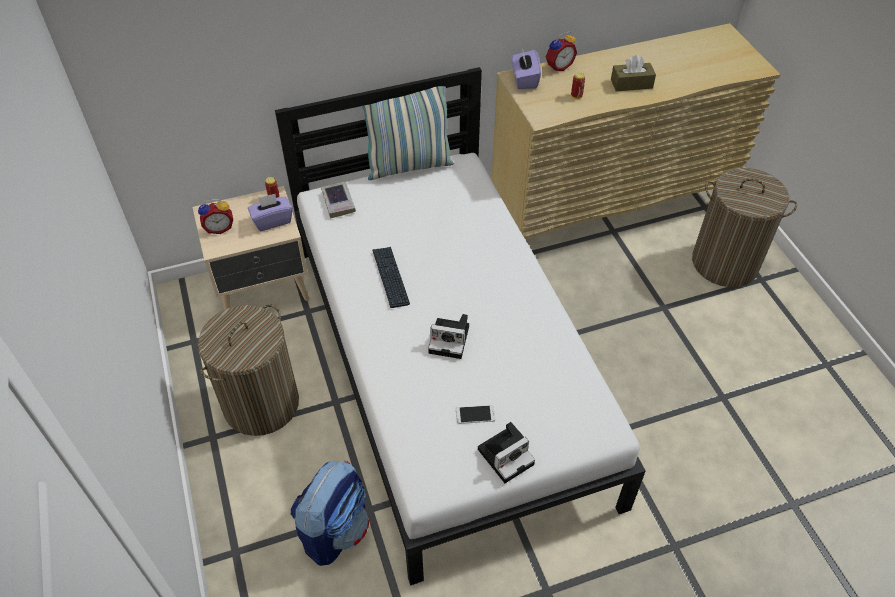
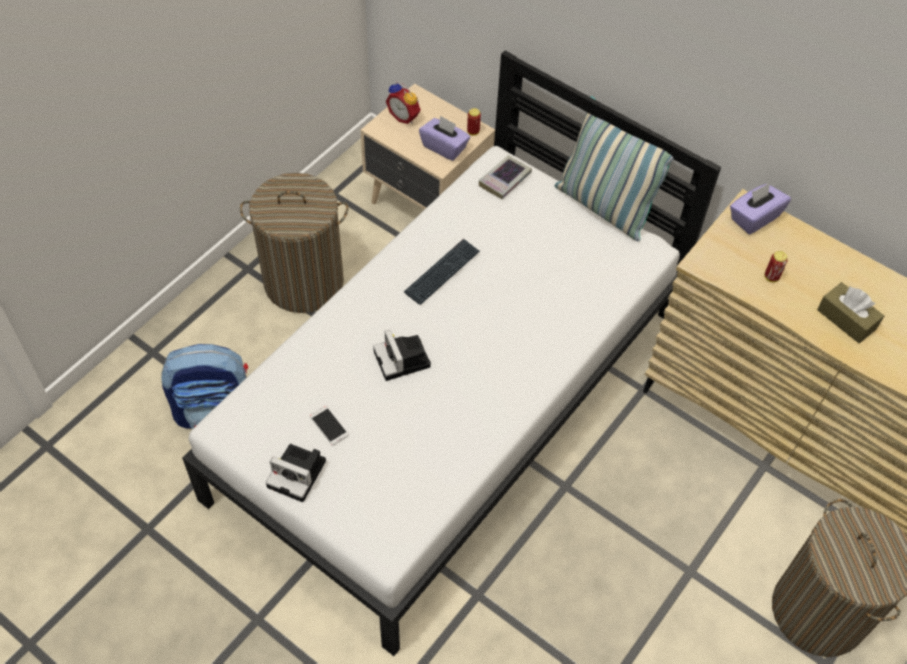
camera: 55 degrees right, 5 degrees up
alarm clock [546,32,577,71] -> none

